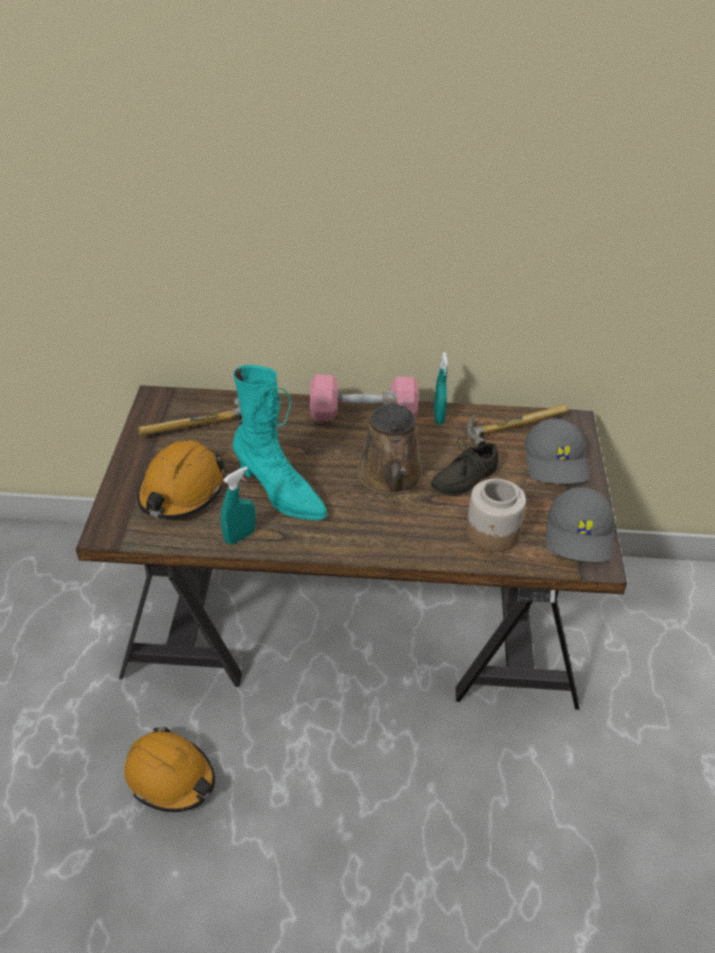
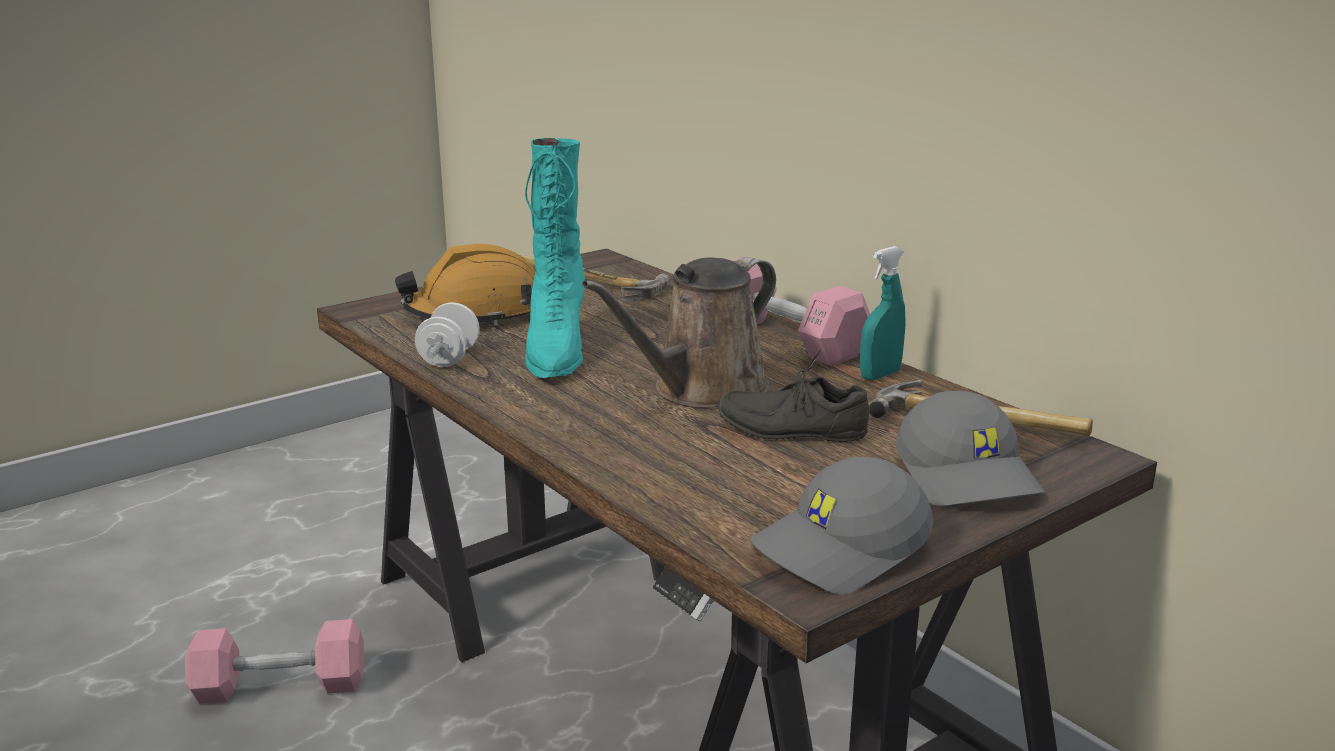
camera: 50 degrees right, 20 degrees down
orange hard hat [124,727,215,812] -> pink dumbbell [185,619,364,704]
turquoise spray bottle [221,466,256,544] -> white dumbbell [415,302,480,367]
jar [466,479,526,552] -> none
grey cap [525,418,590,484] -> grey cap turned 60 degrees counterclockwise [896,391,1045,506]

